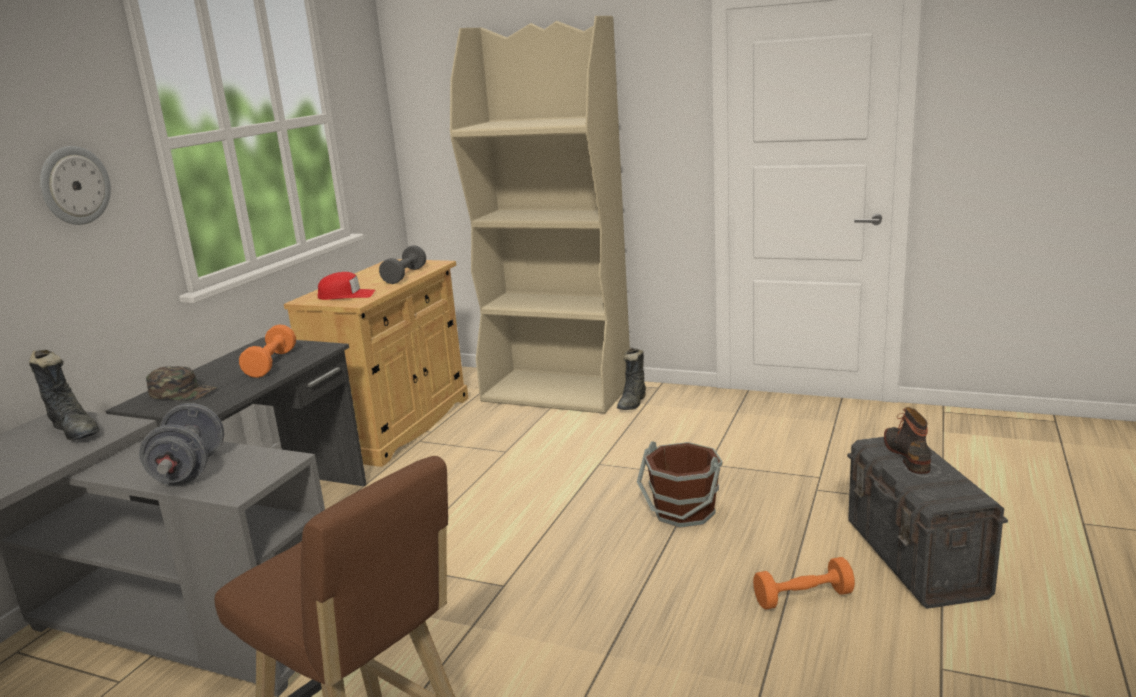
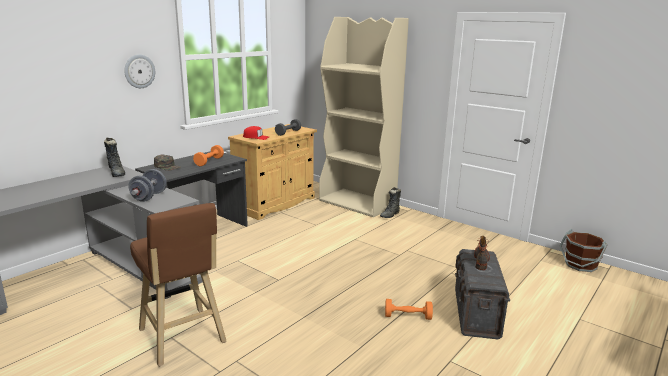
camera: 15 degrees right, 0 degrees up
brown bucket [637,441,723,528] -> brown bucket moved to [560,229,608,272]

